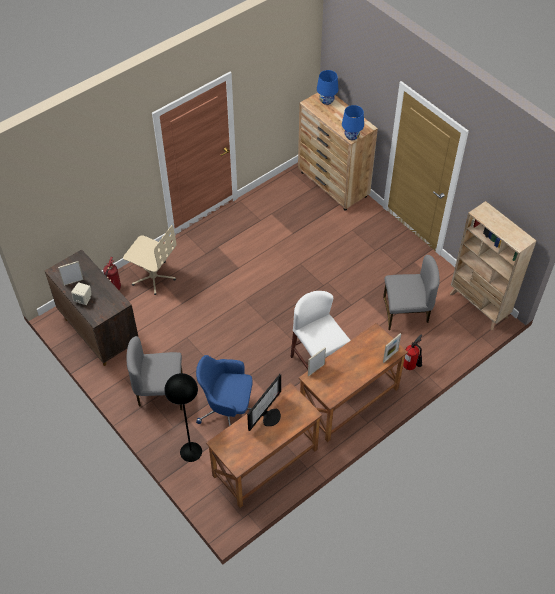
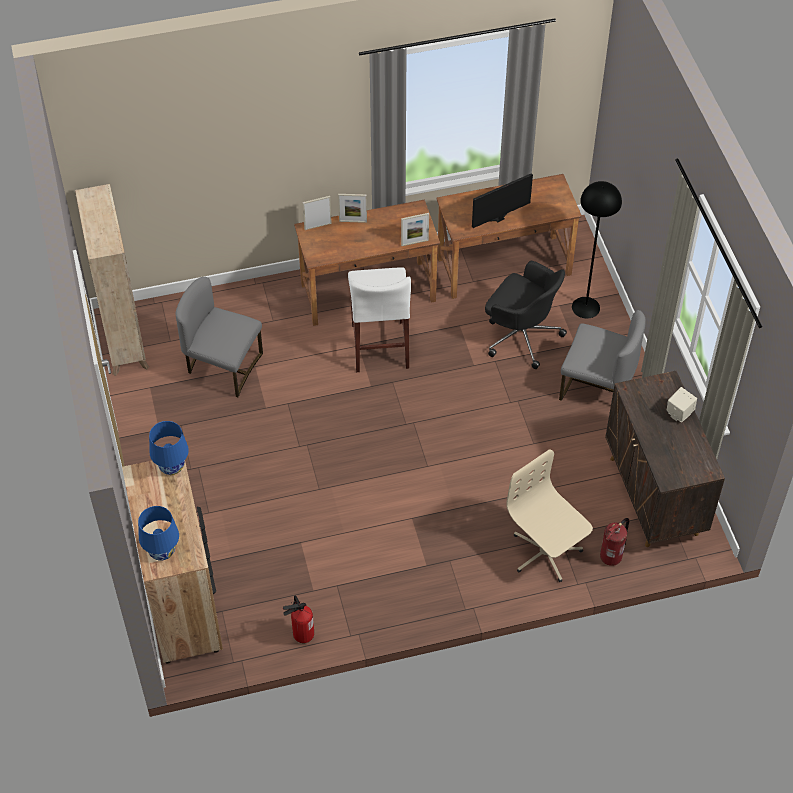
camera: 155 degrees left, 0 degrees up
picture frame [58,261,84,286] -> picture frame moved to [338,194,367,223]
blue office chair [196,355,253,426] -> black office chair [485,261,567,369]
fire extinguisher [403,335,422,370] -> fire extinguisher moved to [283,596,314,643]

